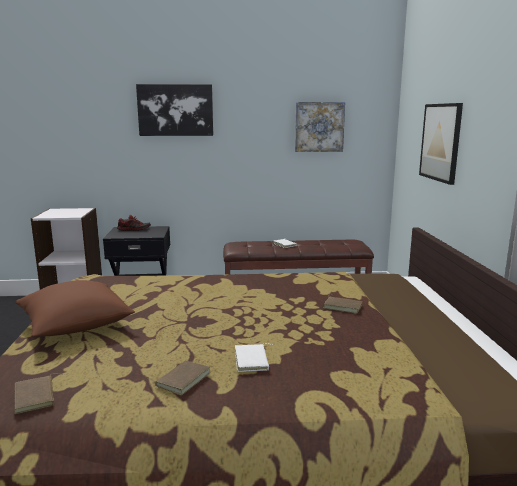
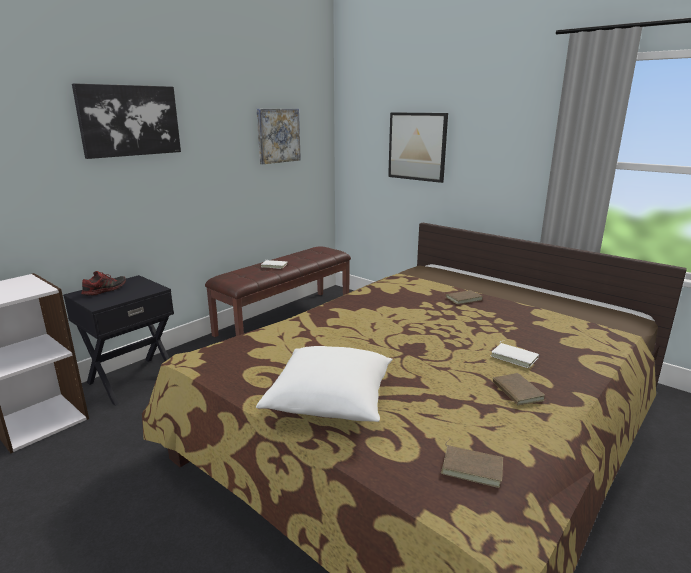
camera: 45 degrees left, 5 degrees up
brown pillow [15,280,135,336] -> white pillow [256,346,393,422]

